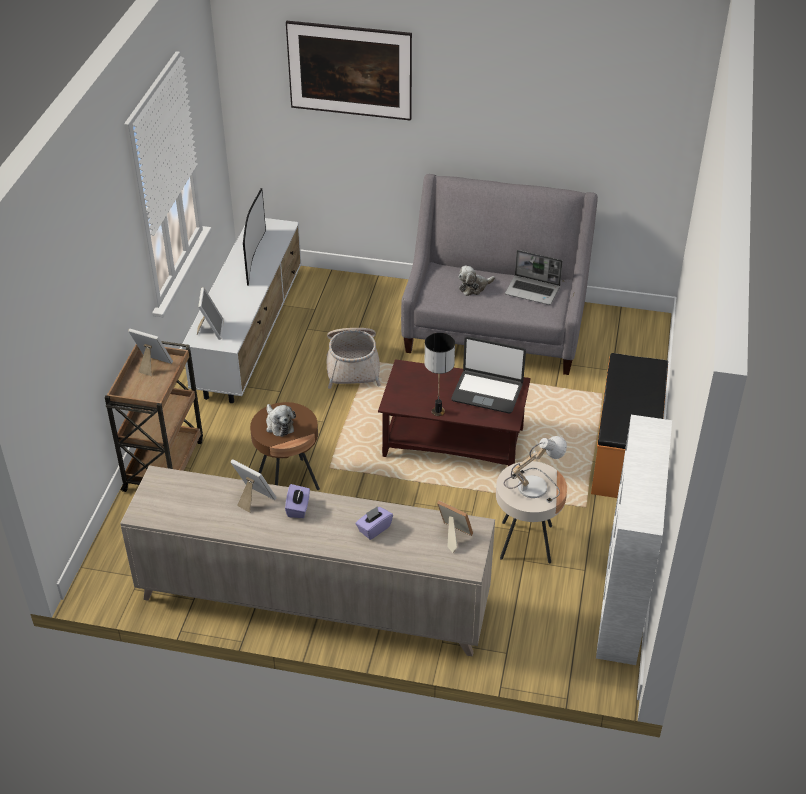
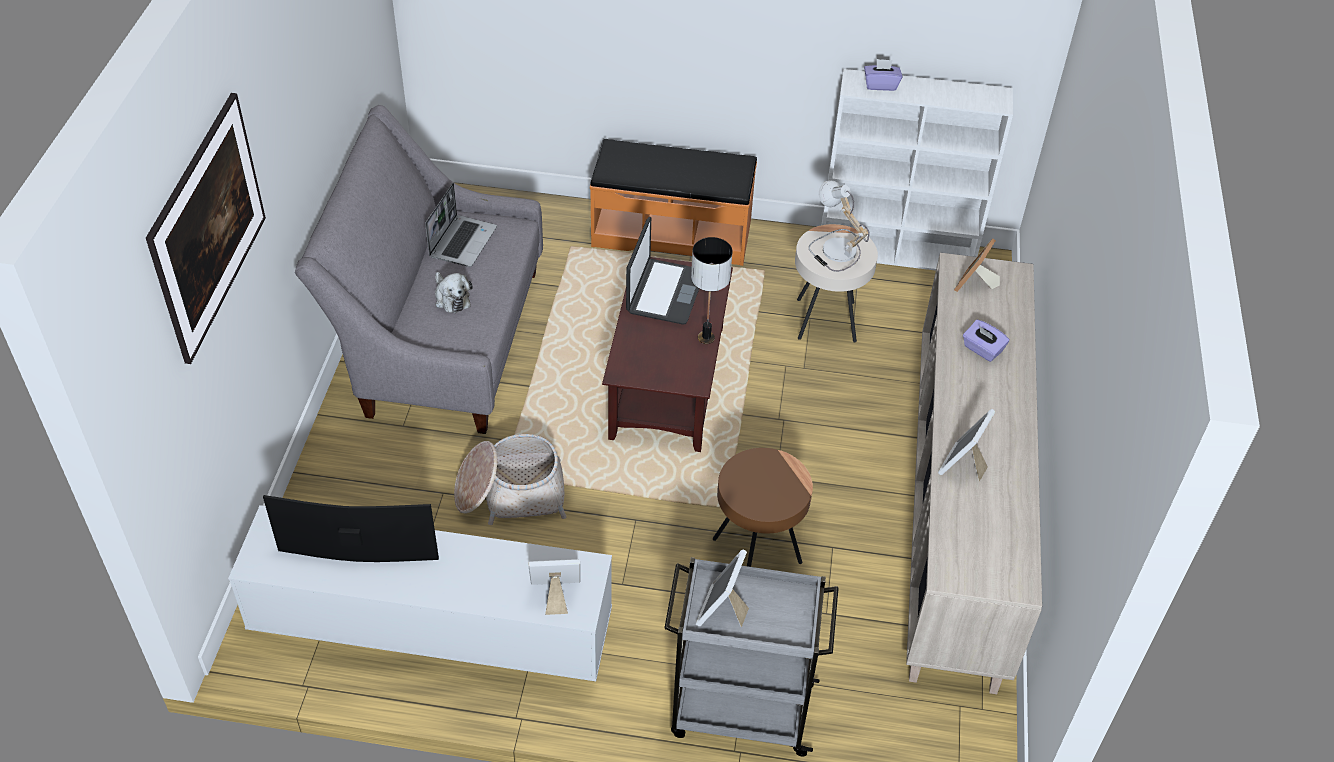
camera: 95 degrees left, 5 degrees up
brown cart [105,341,203,492] -> grey cart [664,557,839,757]
plush toy [266,404,296,437] -> none
purple tissue box [285,484,310,518] -> purple tissue box moved to [864,59,902,91]

